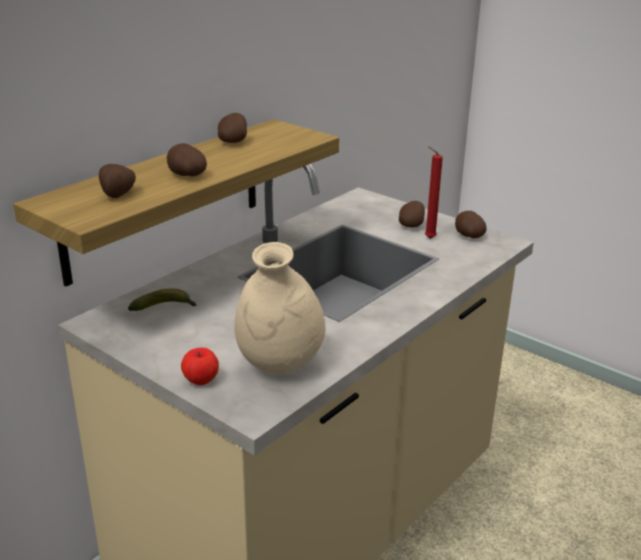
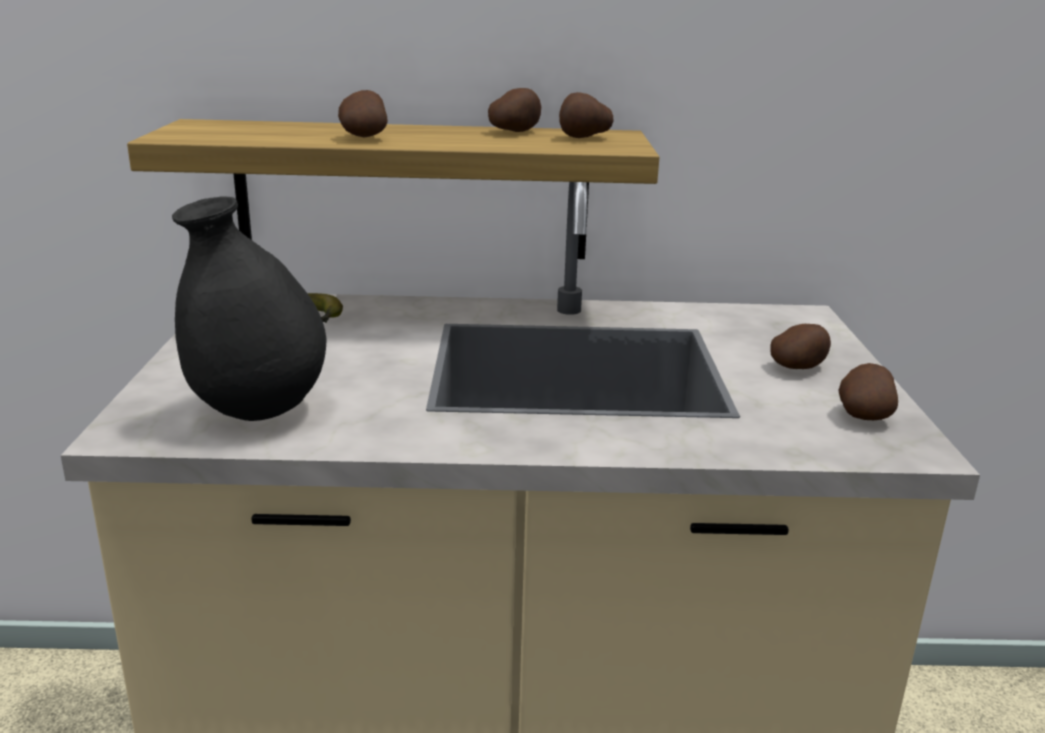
camera: 50 degrees right, 5 degrees down
potato [99,164,136,198] -> potato moved to [559,92,613,138]
apple [181,348,219,385] -> none
beige vase [235,242,326,374] -> black vase [172,196,326,421]
red candle [425,146,443,239] -> none

